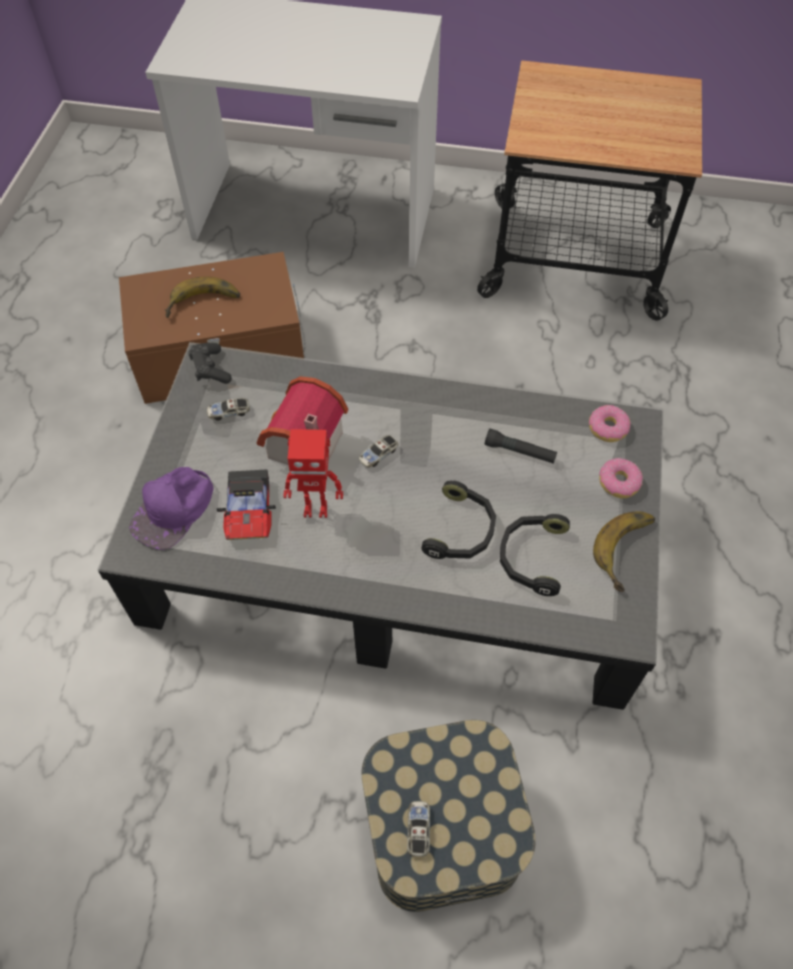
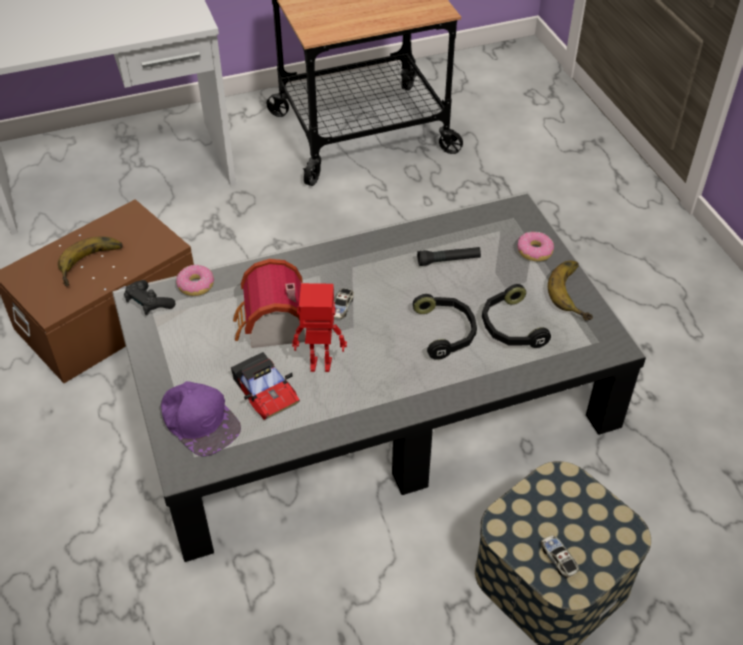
camera: 30 degrees left, 10 degrees down
purple cap [129,467,214,550] -> purple cap turned 45 degrees counterclockwise [161,381,241,456]
toy car [207,398,250,421] -> none
toy robot [284,429,343,518] -> toy robot turned 150 degrees counterclockwise [292,283,347,372]
donut [589,405,631,442] -> donut moved to [176,264,214,296]

